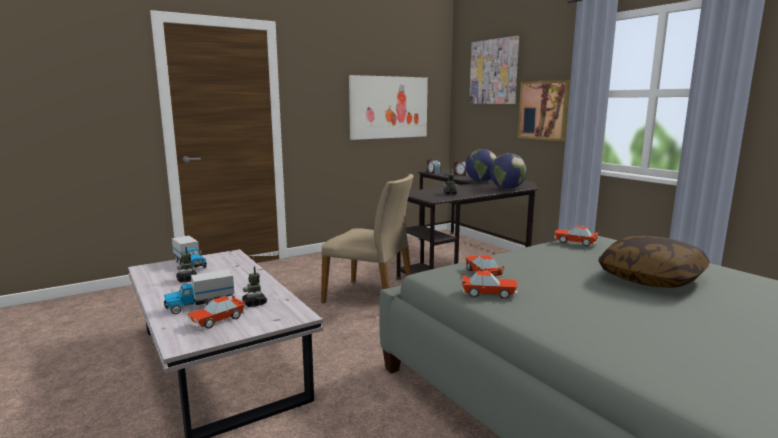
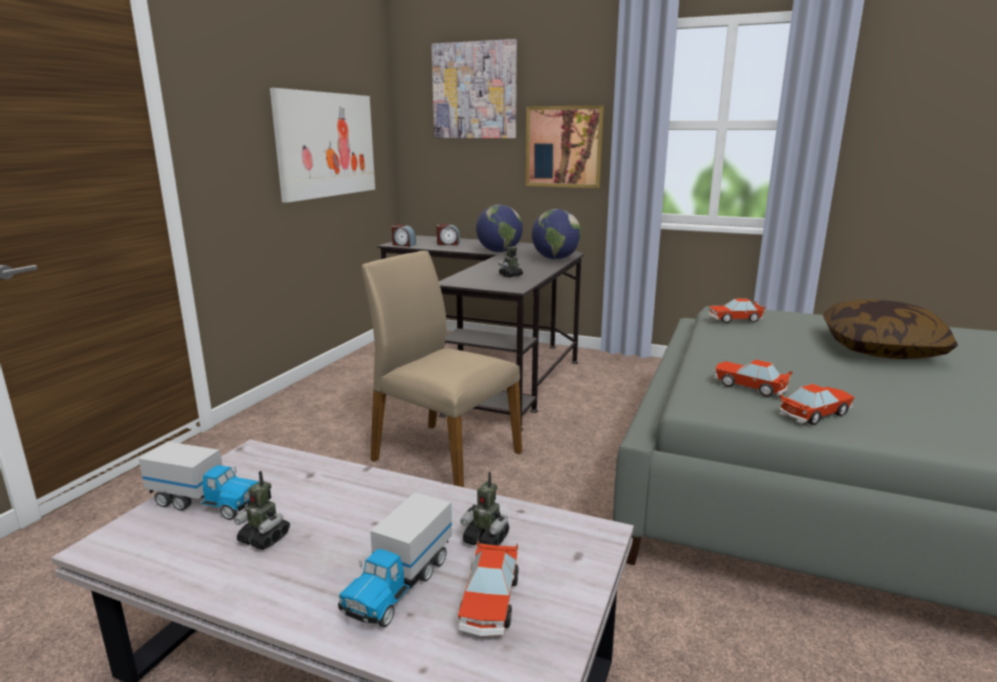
camera: 35 degrees left, 5 degrees up
beige chair [321,174,414,303] -> beige chair turned 135 degrees counterclockwise [362,251,522,487]

